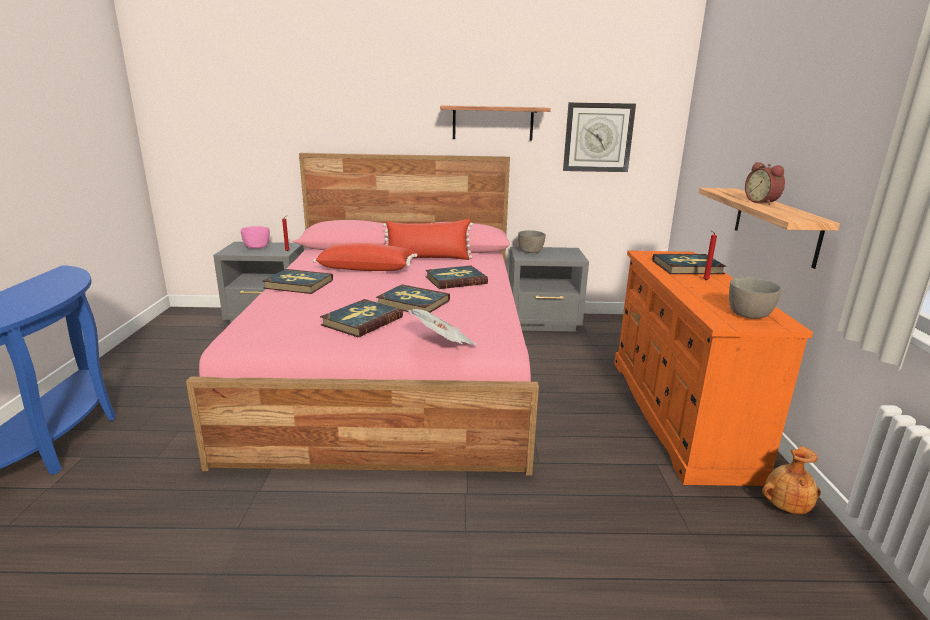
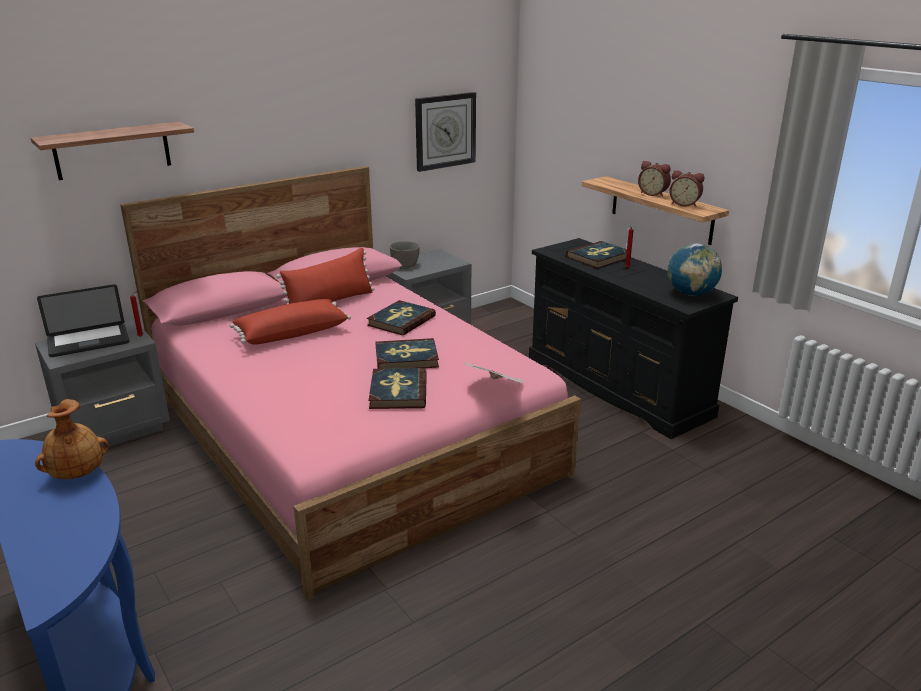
camera: 35 degrees left, 5 degrees up
pink bowl [241,226,270,249] -> laptop [37,284,129,357]
book [262,269,333,294] -> none
shelf [440,105,551,140] -> shelf moved to [31,122,194,180]
orange dresser [614,251,813,486] -> black dresser [529,238,738,439]
grey bowl [729,277,781,319] -> globe [668,243,722,296]
brown vase [762,446,821,514] -> brown vase moved to [35,399,109,479]
none -> alarm clock [669,170,704,207]

